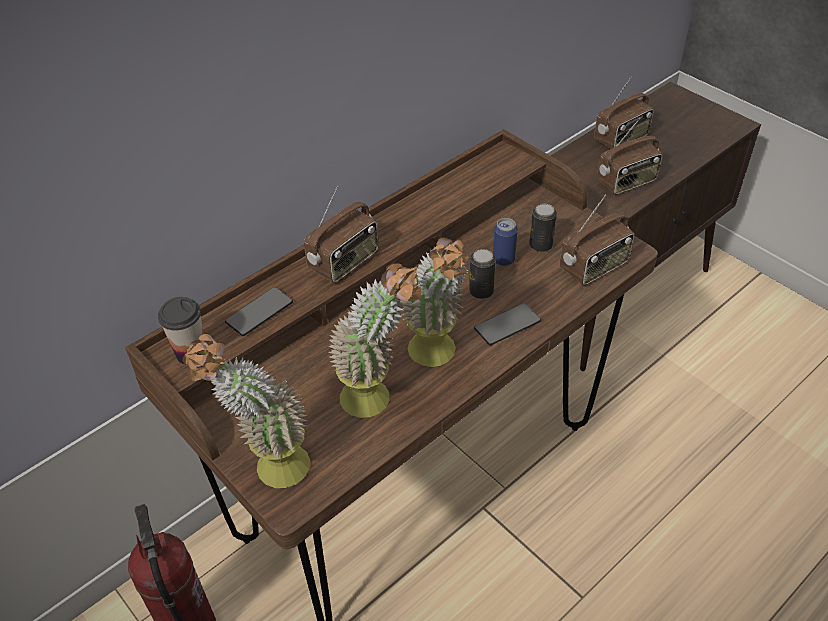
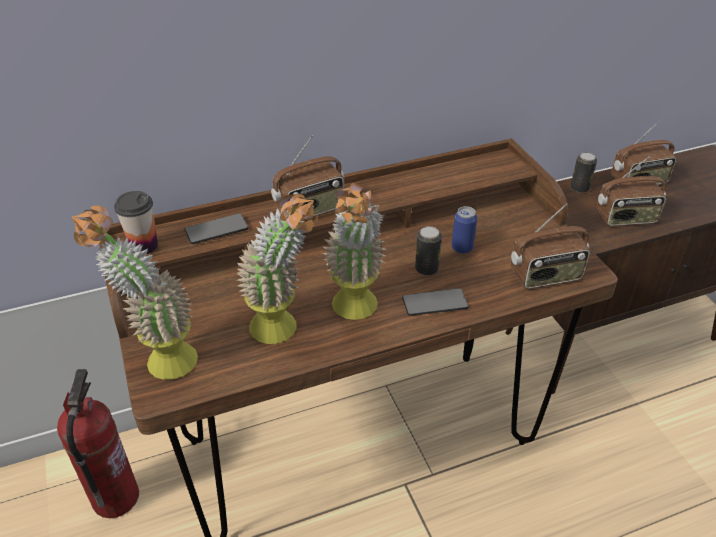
camera: 20 degrees right, 5 degrees down
can [529,204,557,252] -> can moved to [571,152,597,193]

